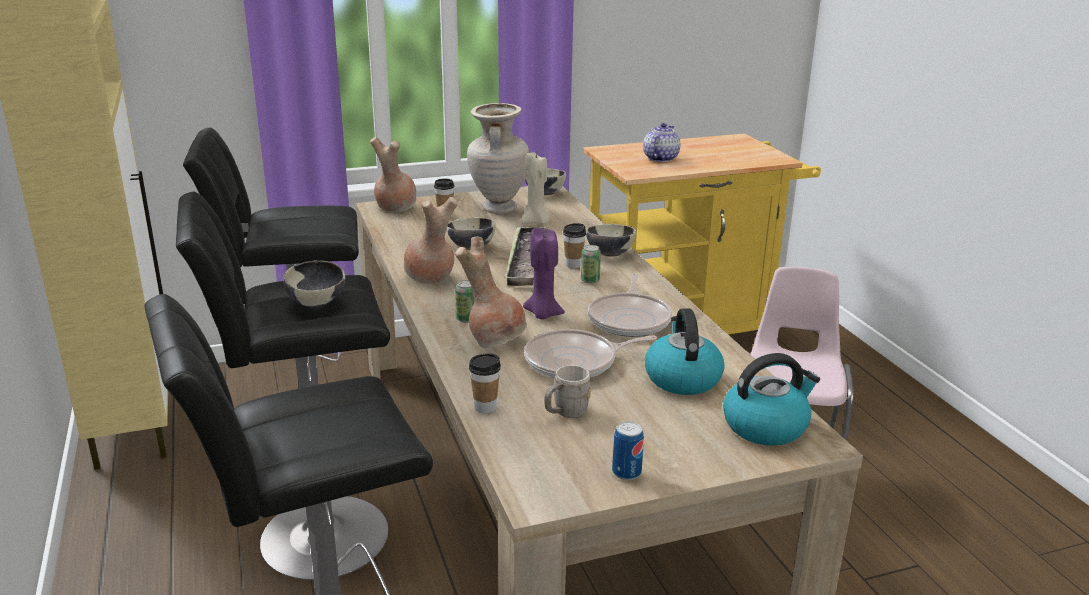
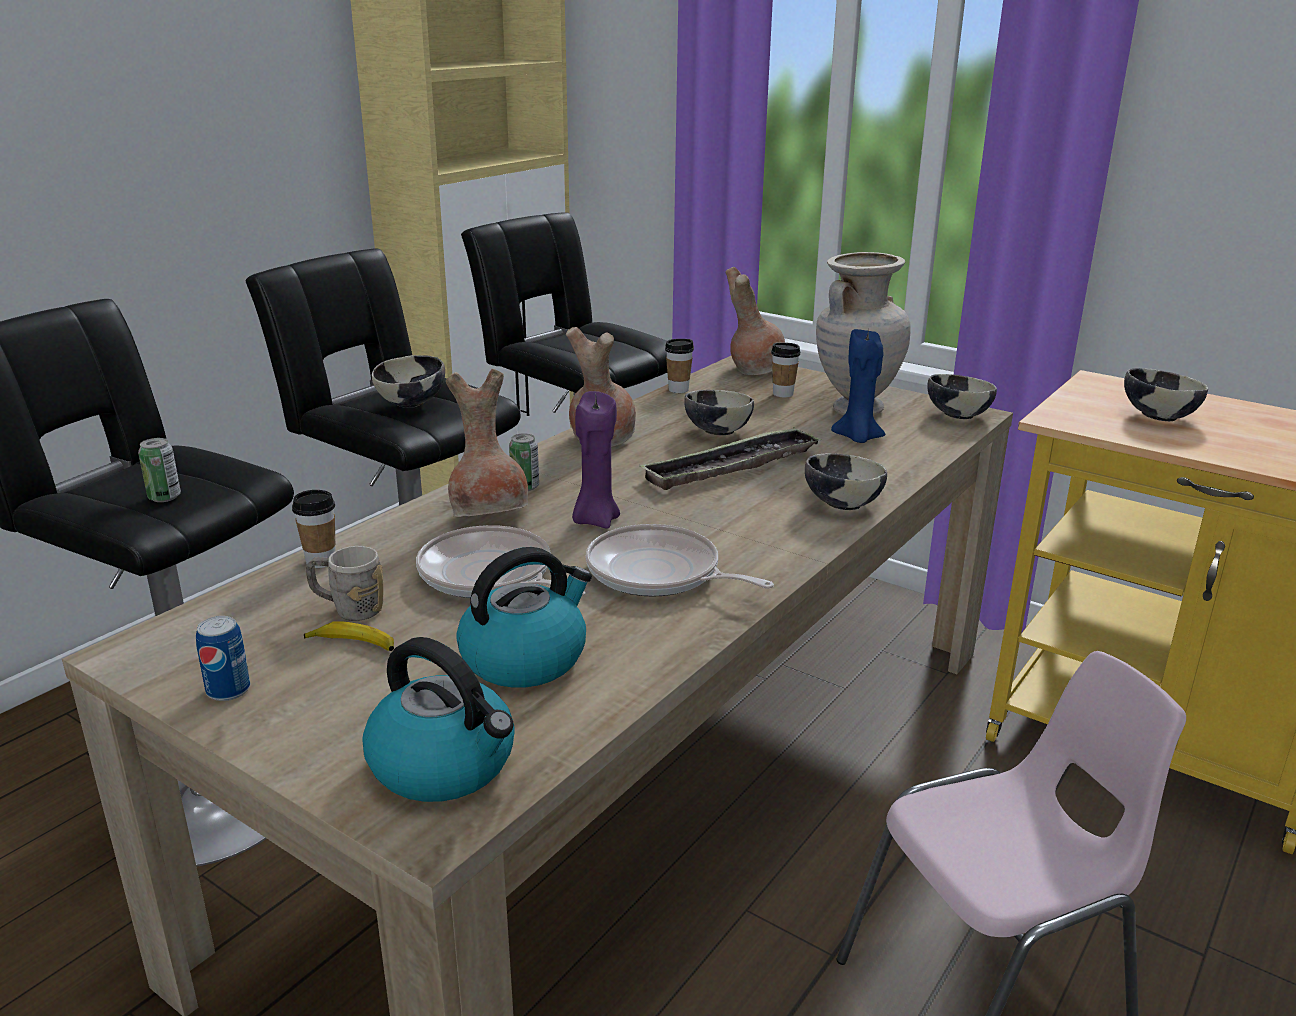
camera: 55 degrees right, 0 degrees up
beige candle [521,151,549,224] -> blue candle [831,329,886,443]
cup [563,223,586,268] -> cup moved to [665,339,694,393]
can [581,245,601,284] -> can moved to [138,438,181,502]
frying pan [588,273,672,337] -> frying pan turned 60 degrees clockwise [586,524,774,597]
teapot [643,123,680,162] -> bowl [1124,368,1208,421]
none -> banana [304,621,394,651]

